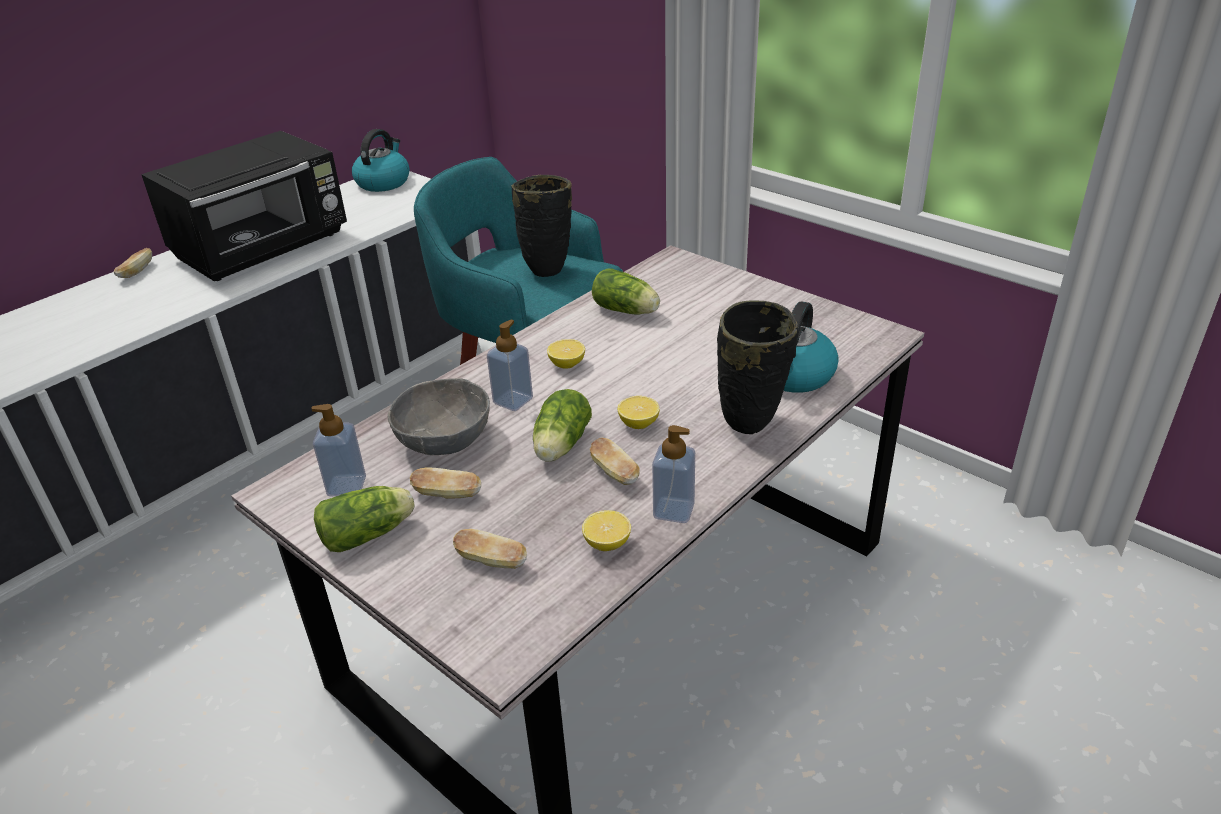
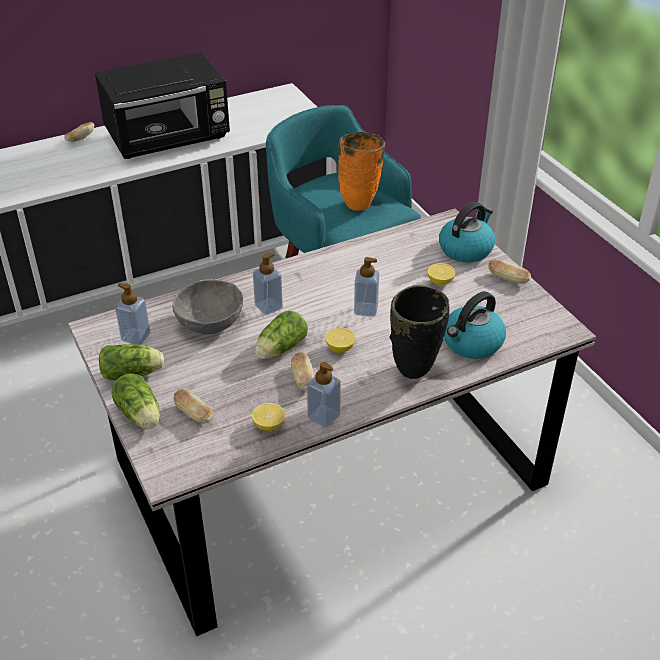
camera: 20 degrees right, 5 degrees up
kettle [352,129,410,192] -> kettle moved to [439,202,495,263]
bread [410,468,481,499] -> bread moved to [488,259,531,284]
black vase [511,175,572,277] -> orange vase [338,132,385,211]
lemon [547,339,585,369] -> lemon moved to [427,263,455,285]
lettuce [592,268,660,314] -> lettuce moved to [112,373,160,429]
none -> soap dispenser [354,257,379,317]

